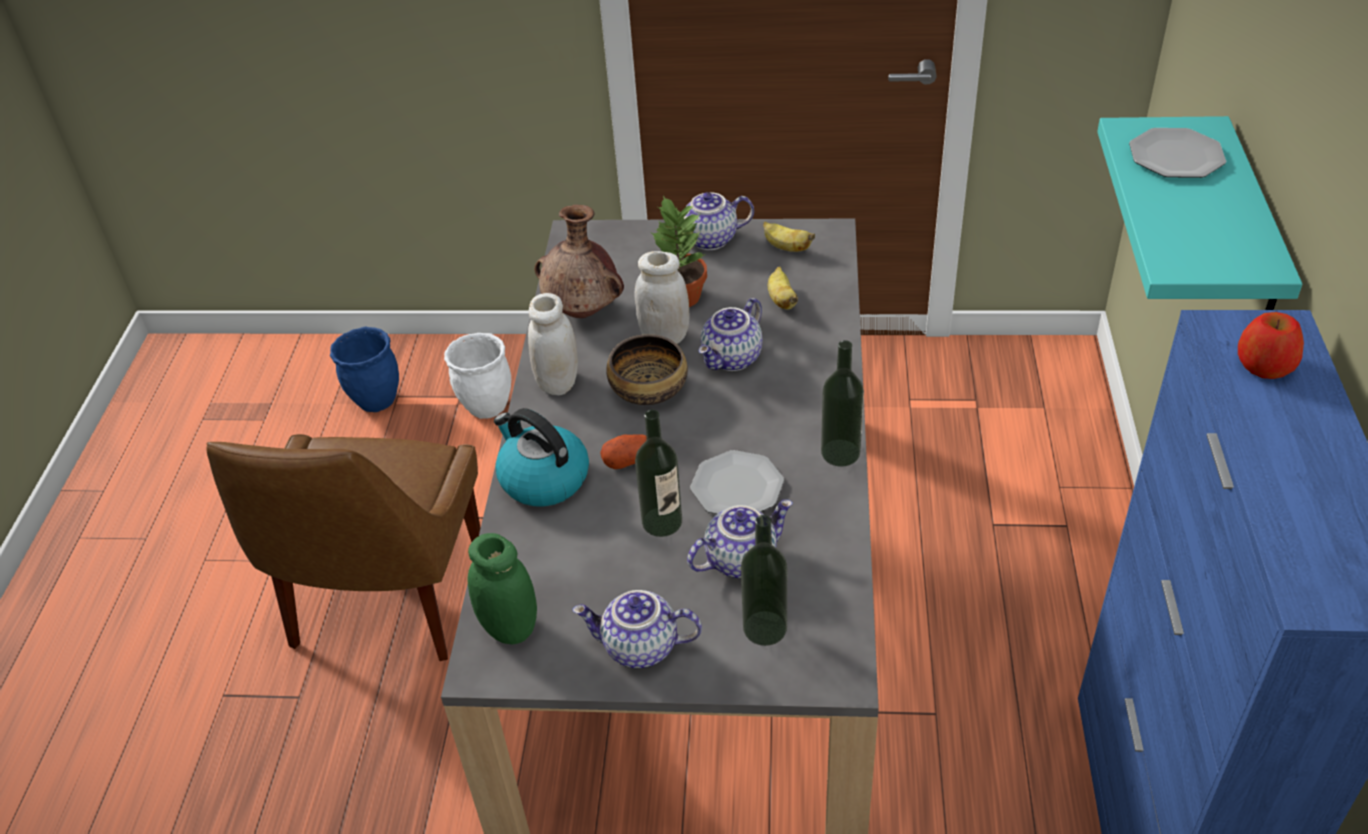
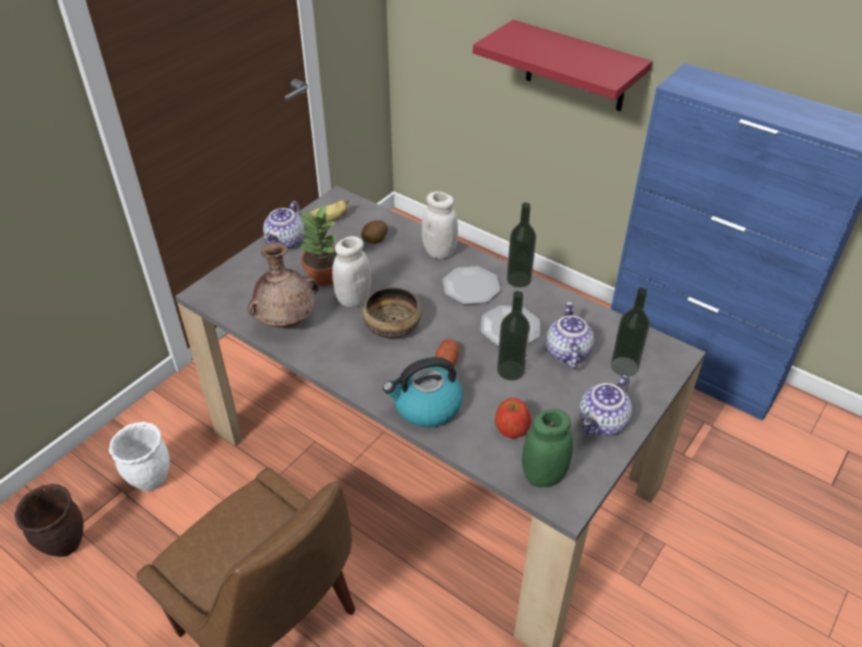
camera: 60 degrees left, 0 degrees up
blue planter [330,327,399,412] -> brown planter [14,484,84,557]
white jar [528,293,578,395] -> white jar moved to [422,191,458,259]
teapot [699,298,763,371] -> none
banana [768,266,798,310] -> potato [361,220,388,244]
turquoise shelf [1097,116,1302,310] -> red shelf [473,20,652,111]
plate [1129,128,1226,178] -> plate moved to [442,266,501,305]
apple [1238,312,1304,379] -> apple moved to [495,398,531,438]

